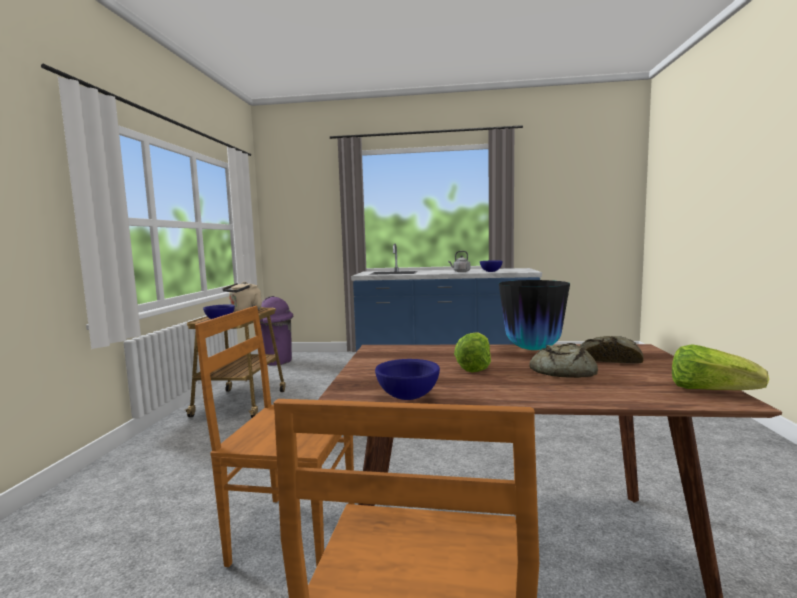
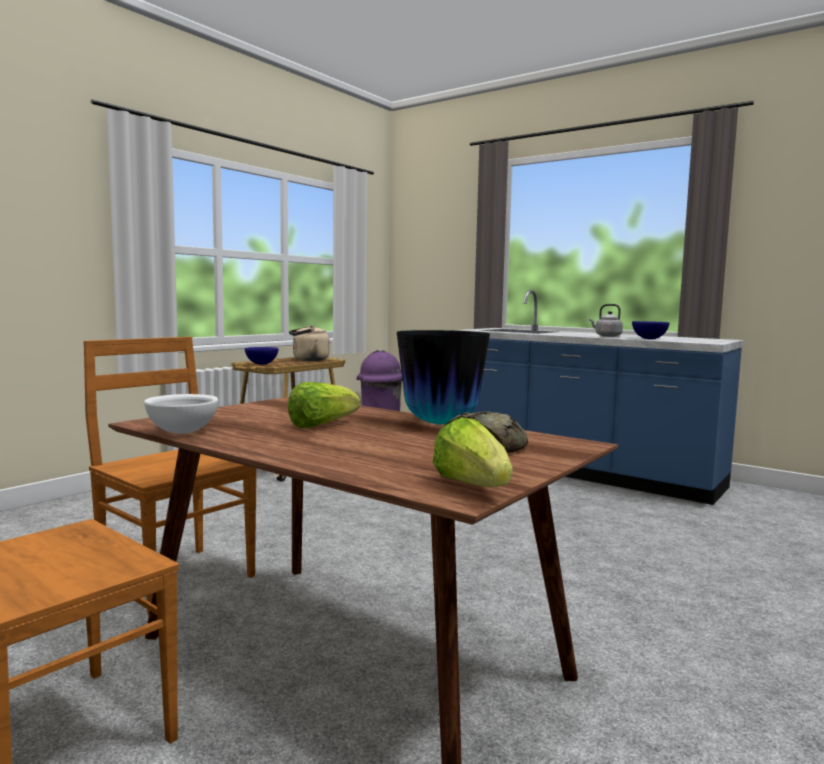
camera: 30 degrees right, 0 degrees up
blue bowl [375,359,440,400] -> white bowl [144,394,218,434]
bread [529,343,598,378] -> none

